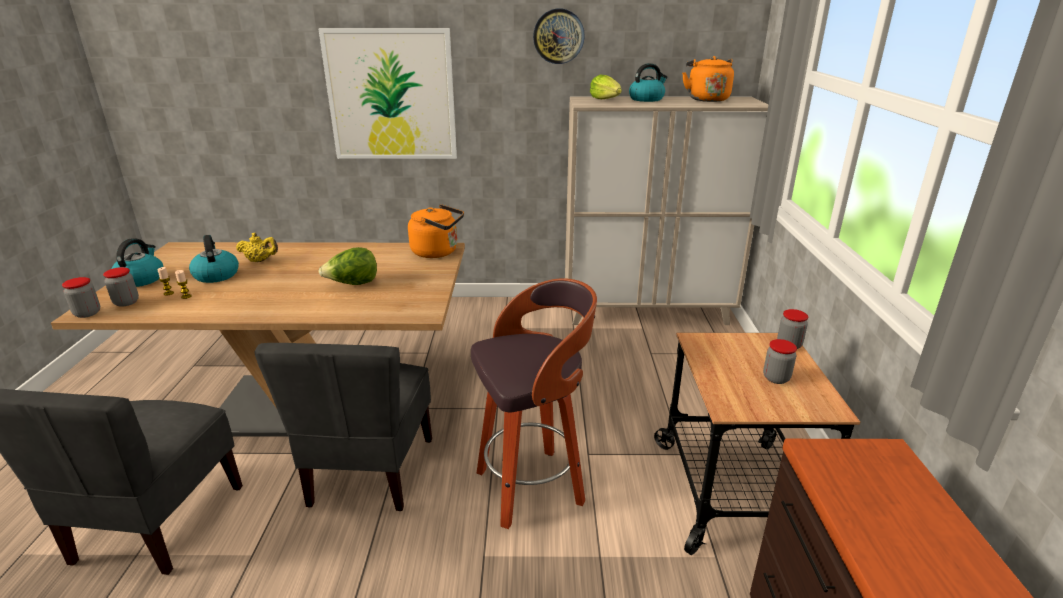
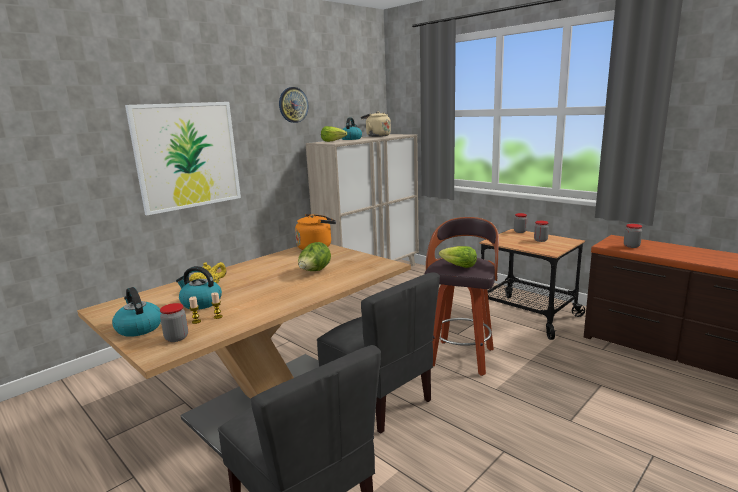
camera: 45 degrees left, 10 degrees down
jar [62,277,100,318] -> jar moved to [624,224,642,248]
orange kettle [682,56,734,102] -> beige kettle [361,111,391,137]
none -> lettuce [439,246,477,268]

